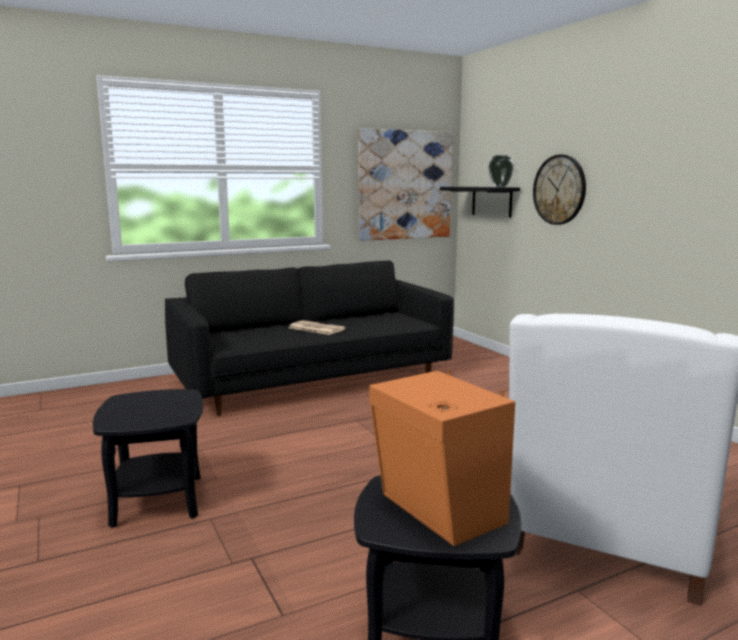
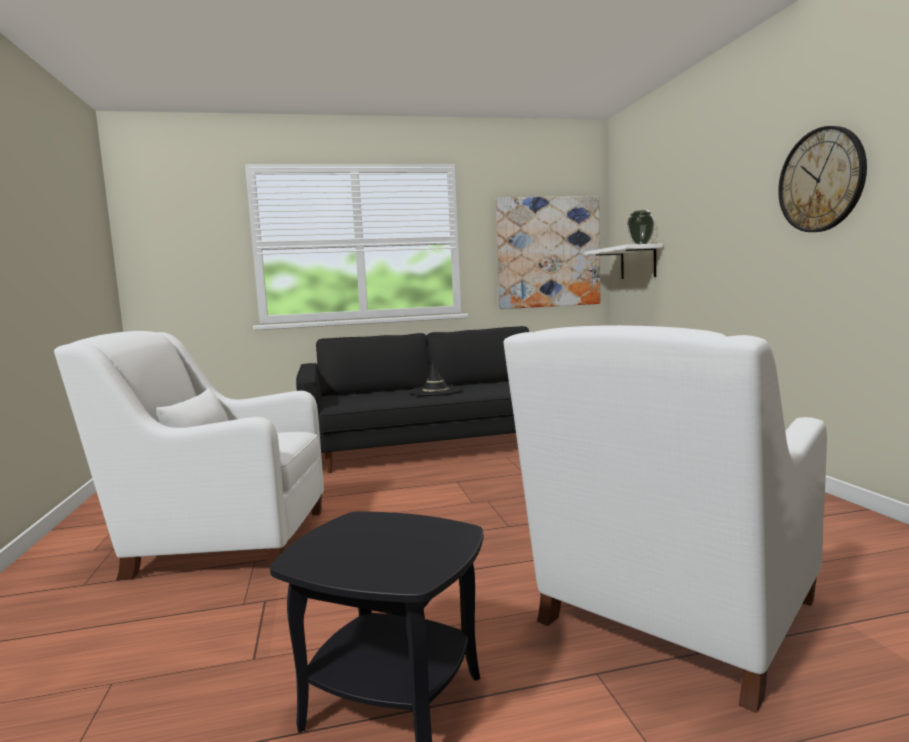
camera: 15 degrees right, 5 degrees down
black side table [93,389,203,528] -> white armchair [54,331,324,580]
newspaper [289,320,346,335] -> black hat [409,359,463,396]
orange speaker [369,369,515,546] -> none
black shelf [440,187,520,218] -> white shelf [584,243,663,279]
wall clock [533,154,586,225] -> wall clock moved to [778,126,867,232]

